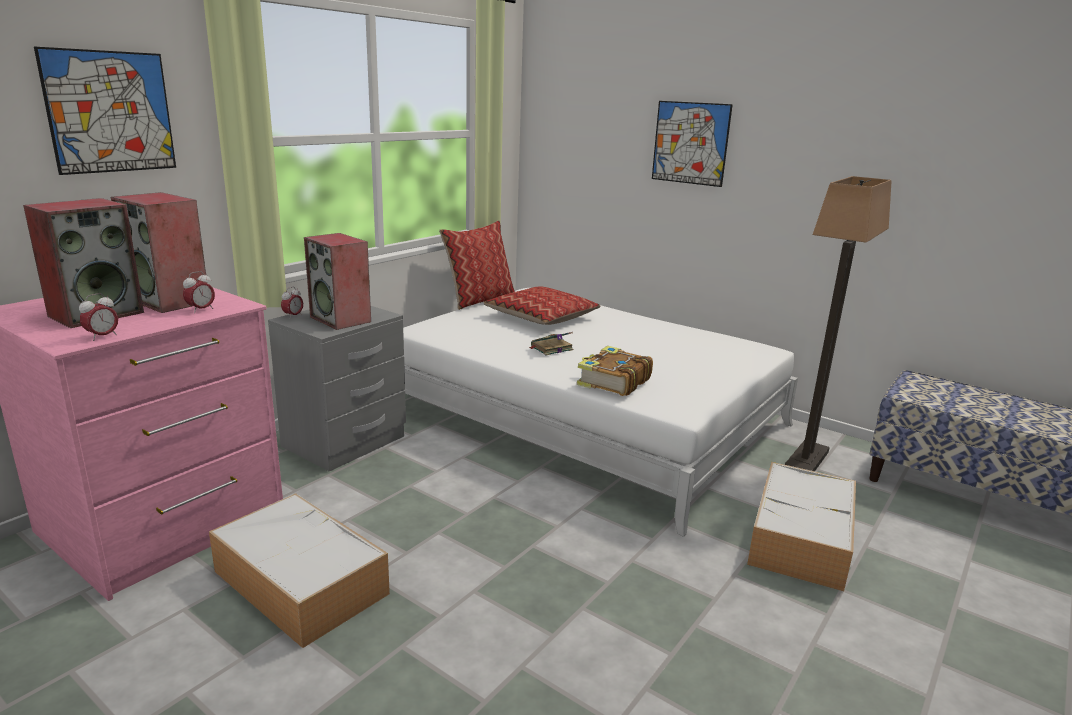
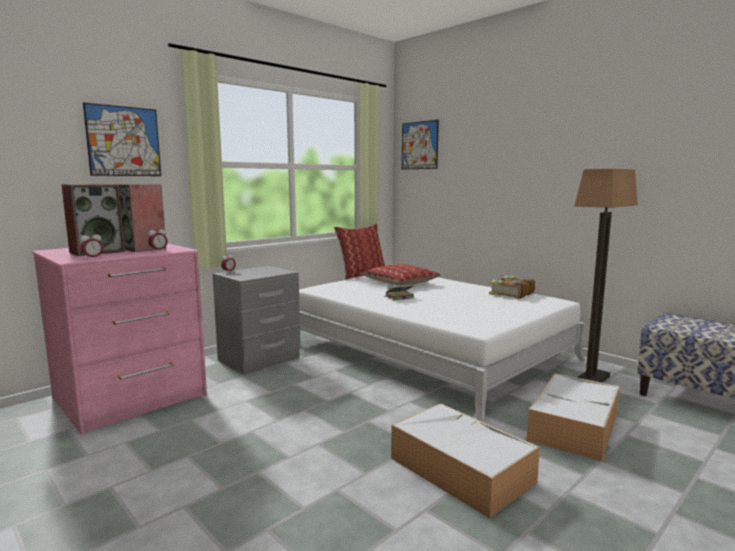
camera: 10 degrees right, 10 degrees down
storage box [209,493,390,648] -> storage box moved to [391,403,540,518]
speaker [304,233,371,330] -> none
book [577,346,653,396] -> book moved to [489,276,535,299]
picture [652,101,733,187] -> picture moved to [402,120,439,169]

